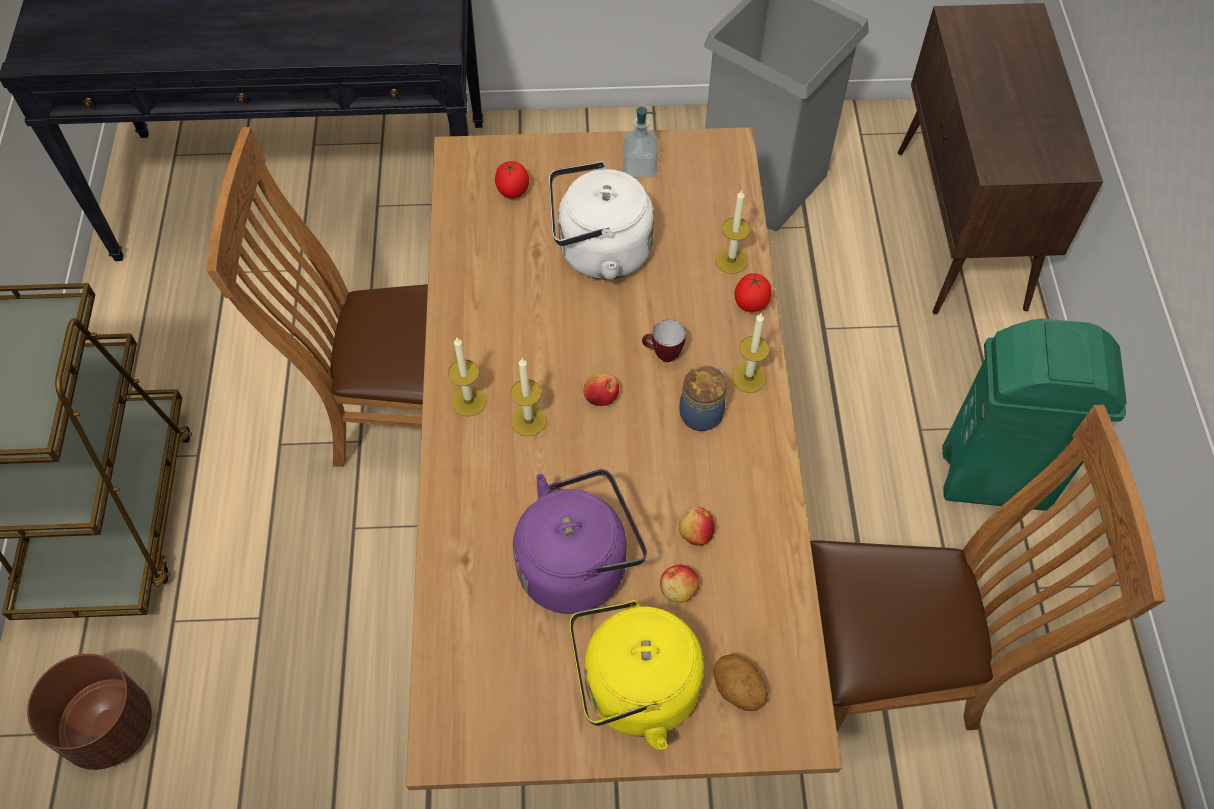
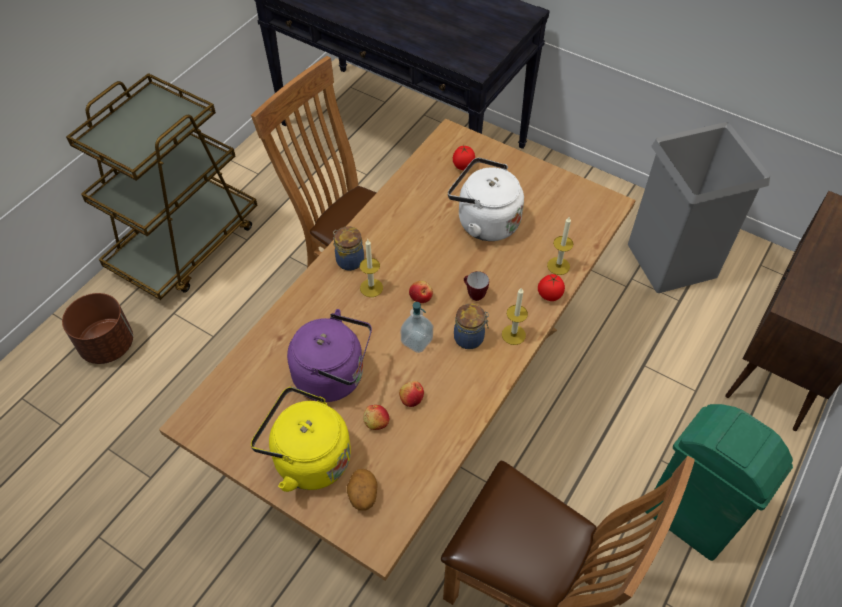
camera: 35 degrees right, 5 degrees down
candle [448,338,487,417] -> jar [333,226,364,271]
soap dispenser [623,107,658,178] -> soap dispenser moved to [400,302,433,353]

